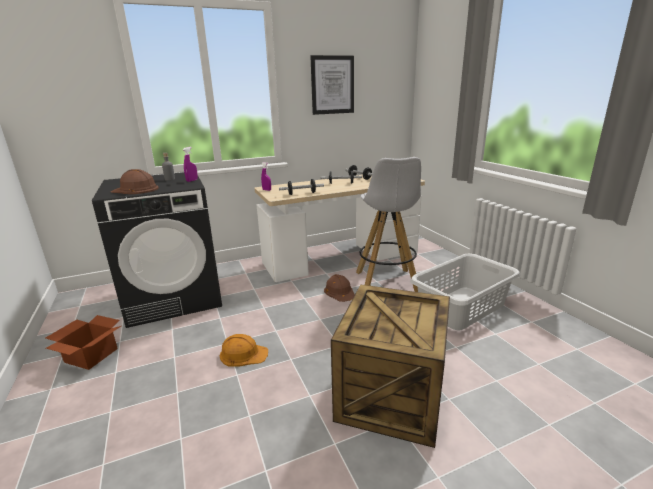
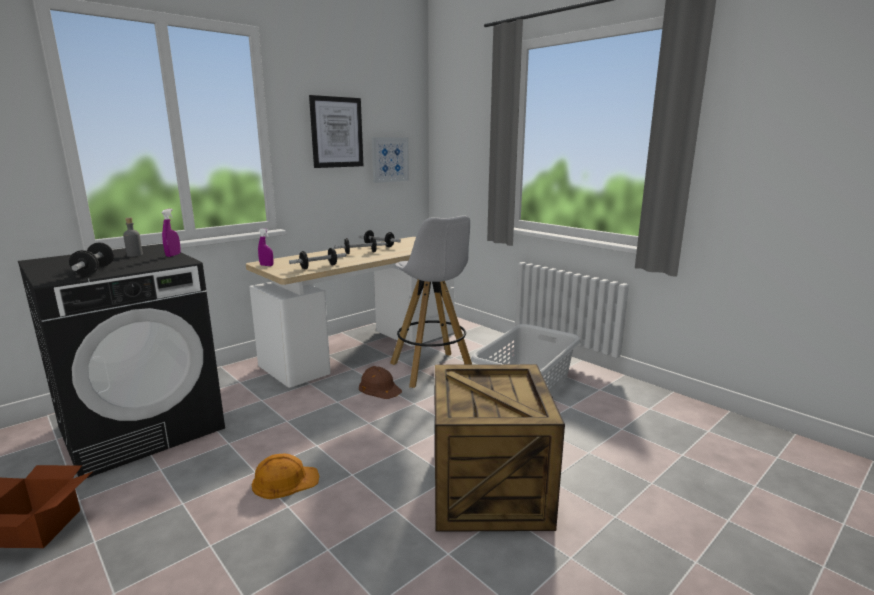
camera: 20 degrees left, 5 degrees down
brown hard hat [111,169,159,194] -> dumbbell [69,242,114,276]
none -> picture [372,137,409,183]

